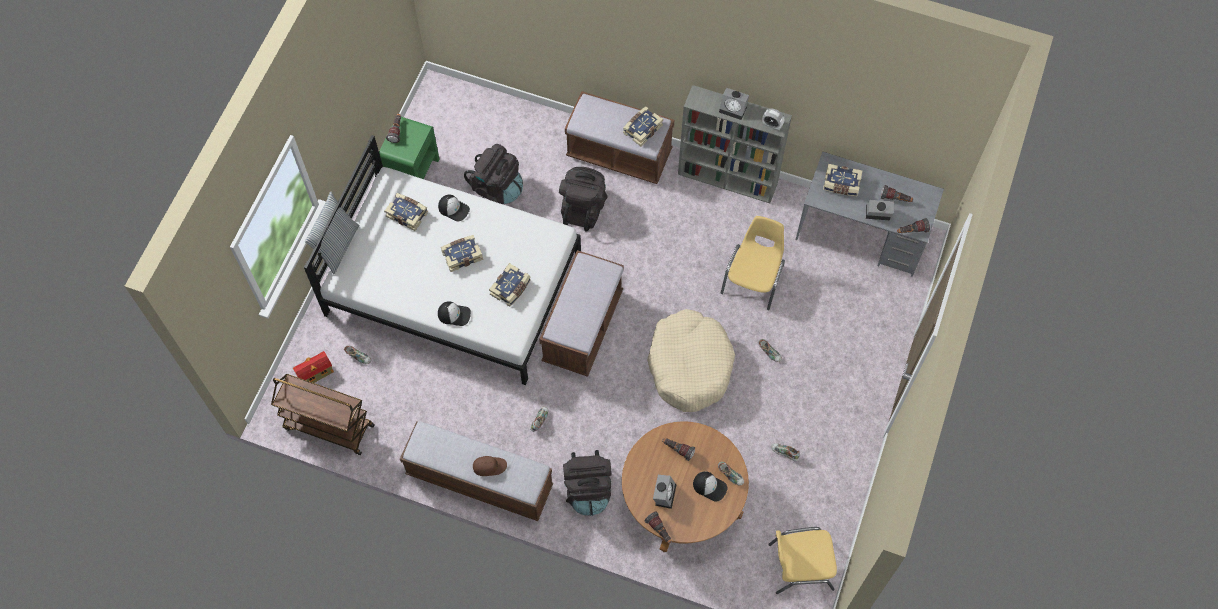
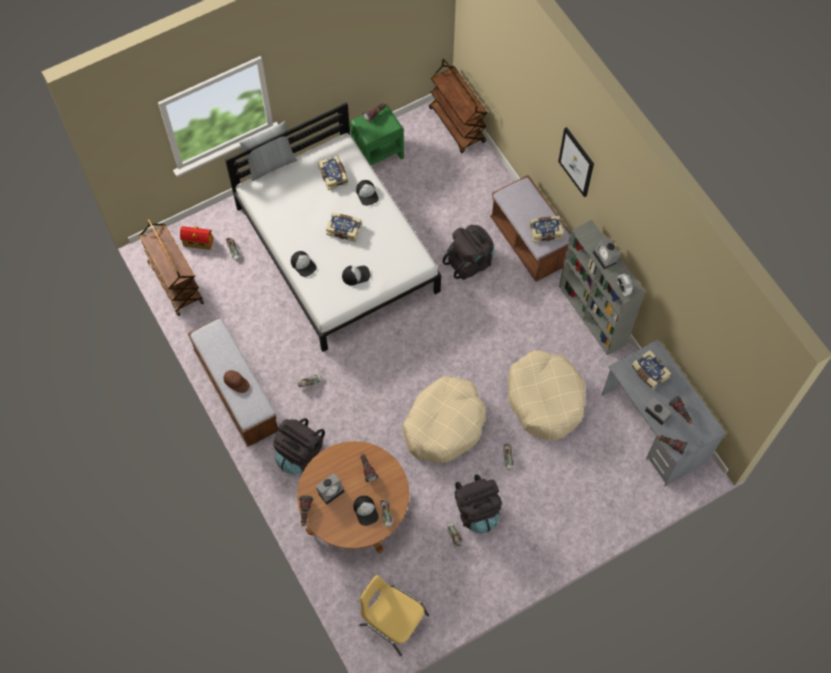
camera: 40 degrees right, 0 degrees up
black backpack [464,144,523,204] -> black backpack moved to [455,474,502,533]
book [489,263,531,306] -> cap [342,266,371,285]
brown bench [539,250,624,377] -> none
yellow chair [721,216,785,310] -> beige dog bed [508,350,585,441]
none -> brown cart [429,59,487,153]
none -> picture [558,127,594,197]

